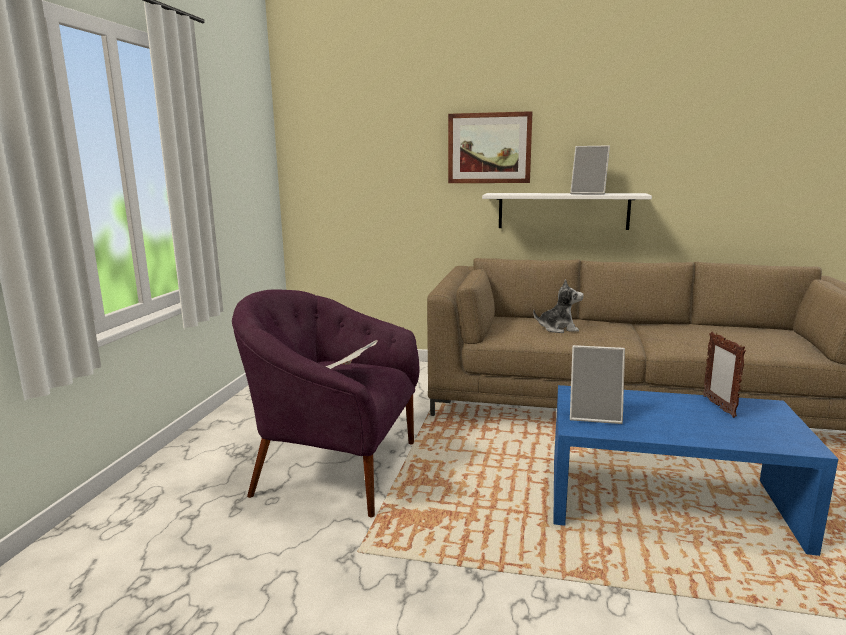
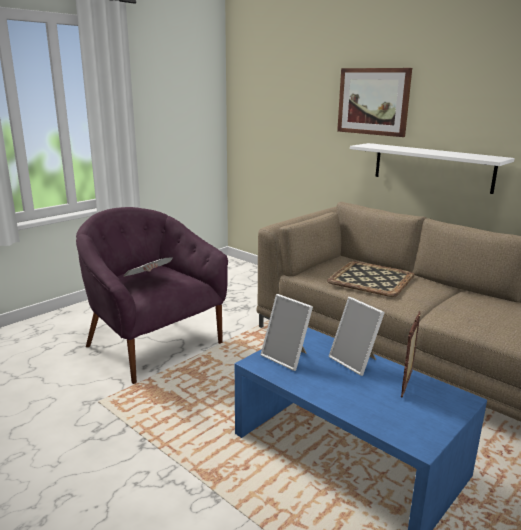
camera: 30 degrees right, 5 degrees up
plush toy [533,279,584,333] -> tray [327,261,415,297]
picture frame [570,145,610,195] -> picture frame moved to [329,297,385,376]

